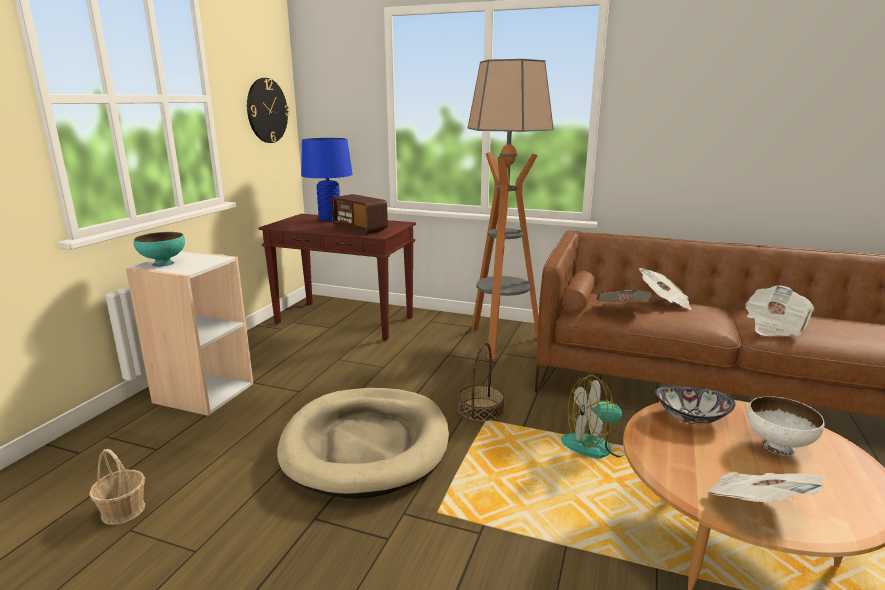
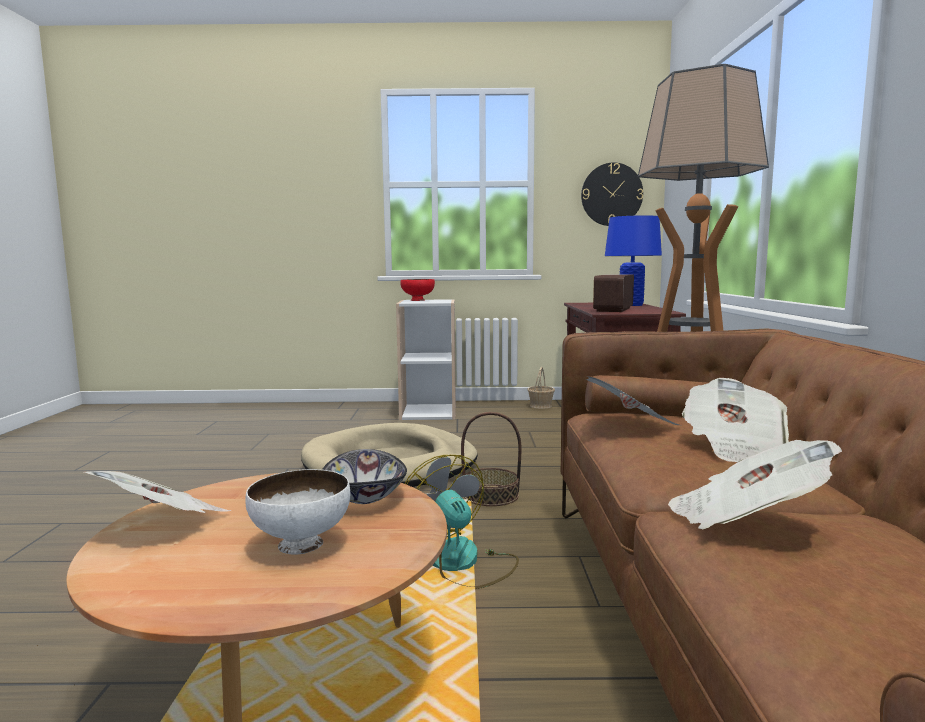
camera: 70 degrees right, 10 degrees down
basket [89,449,145,525] -> basket moved to [528,367,555,409]
turquoise bowl [134,232,185,267] -> red bowl [400,279,435,301]

